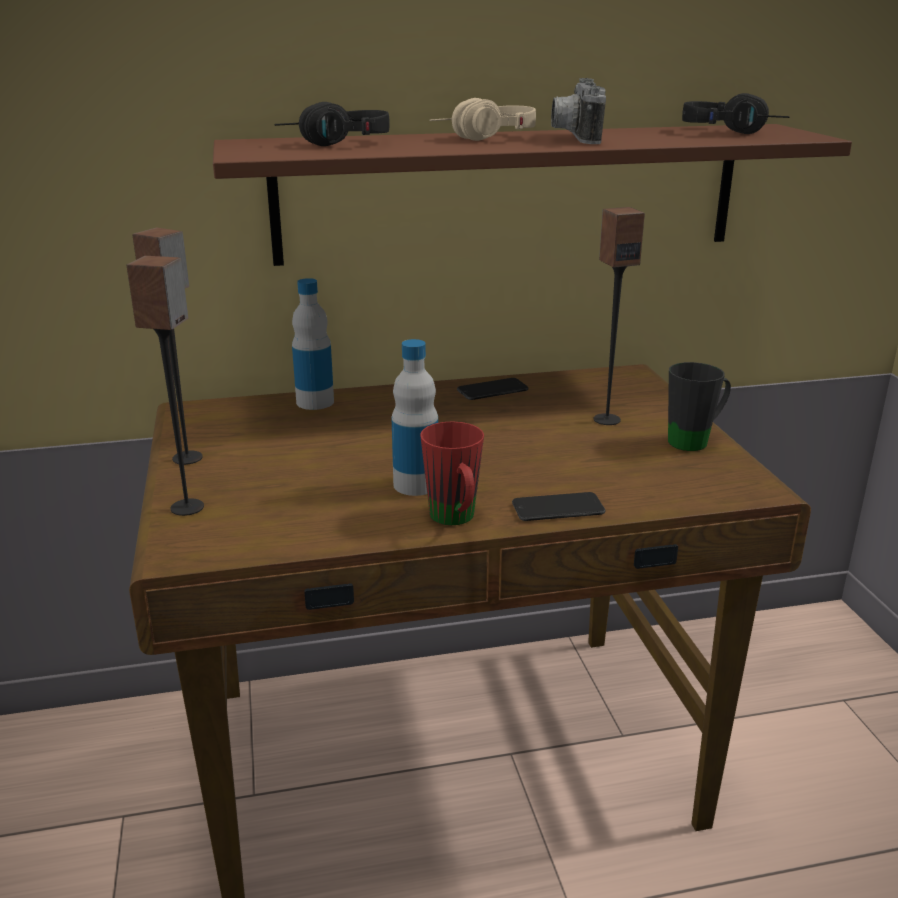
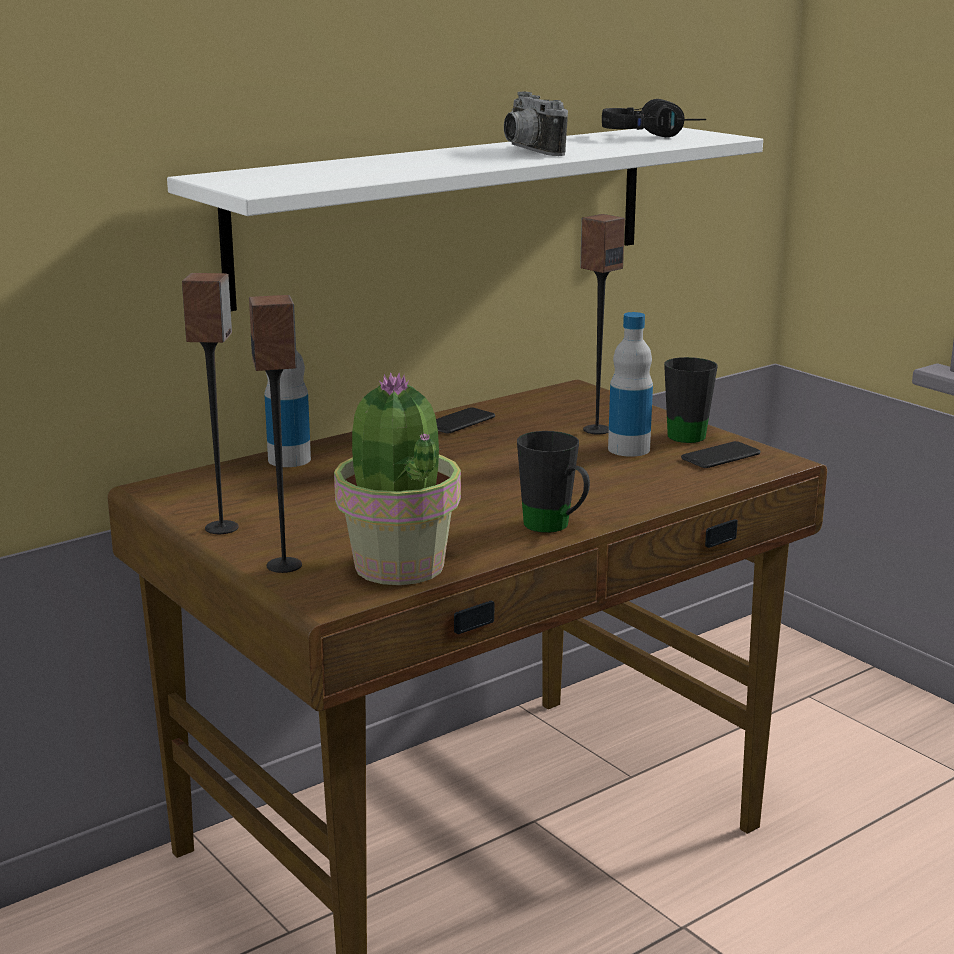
camera: 25 degrees left, 5 degrees down
brown shelf [213,124,852,266] -> white shelf [167,128,763,311]
black headphones [275,102,390,146] -> none
bottle [392,339,438,496] -> bottle moved to [608,312,653,457]
red mug [420,421,484,525] -> black mug [517,431,590,533]
beige headphones [430,98,536,141] -> none
phone [512,492,605,521] -> phone moved to [681,441,761,468]
none -> potted plant [334,372,461,585]

